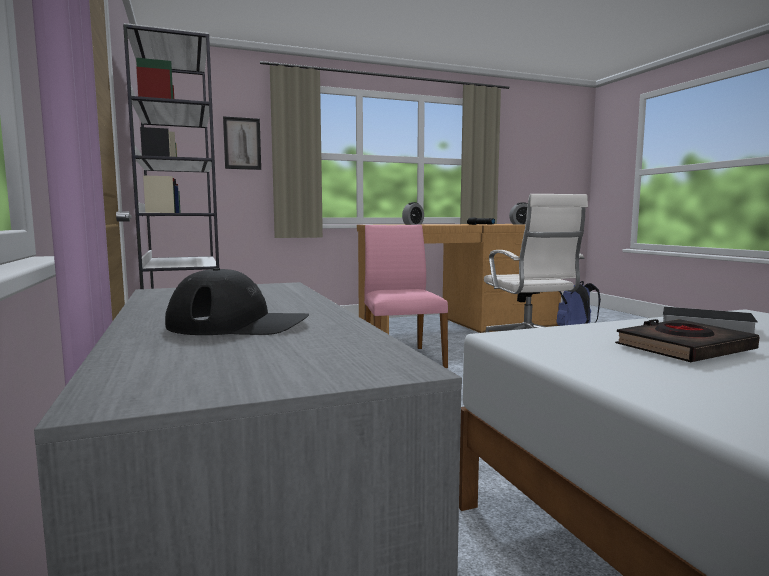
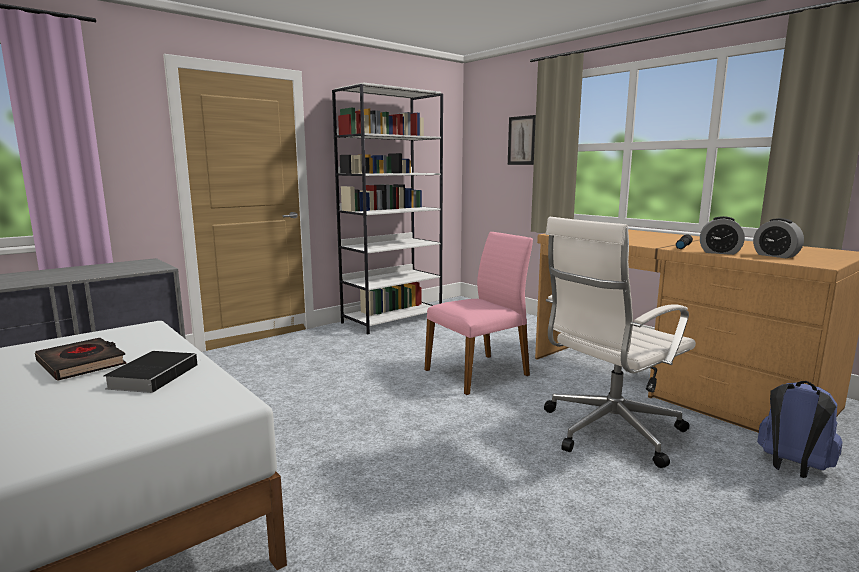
camera: 70 degrees right, 5 degrees up
black cap [165,268,309,335] -> none
alarm clock [402,202,424,225] -> alarm clock moved to [700,216,745,255]

